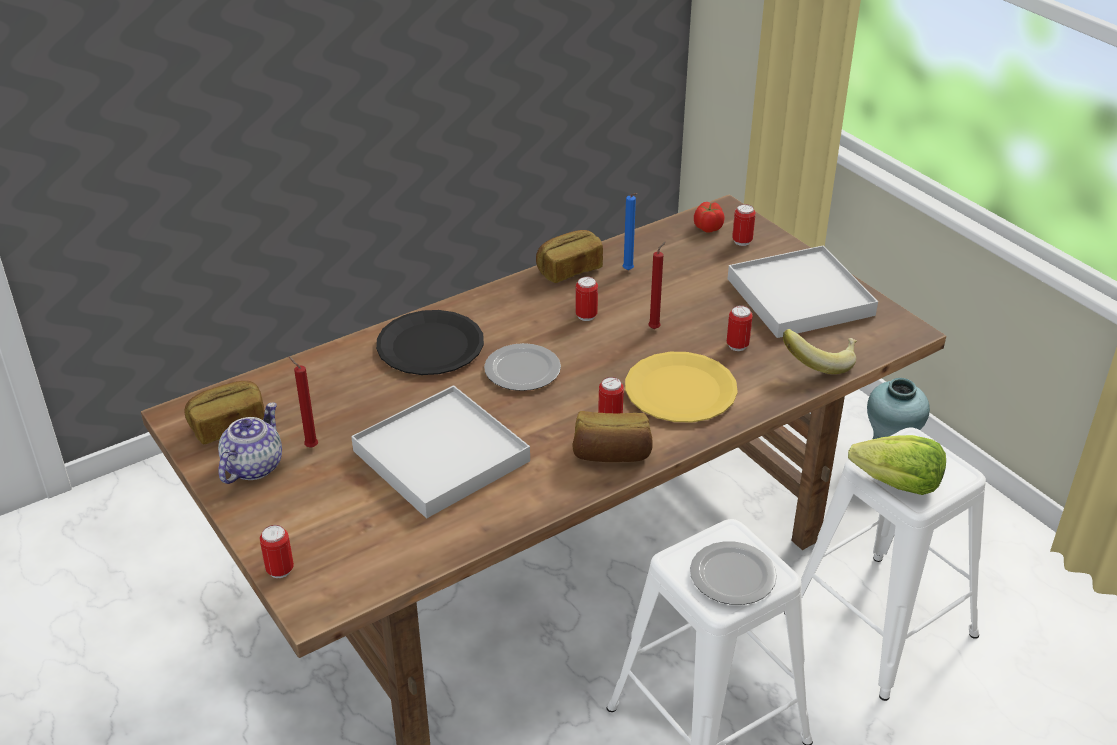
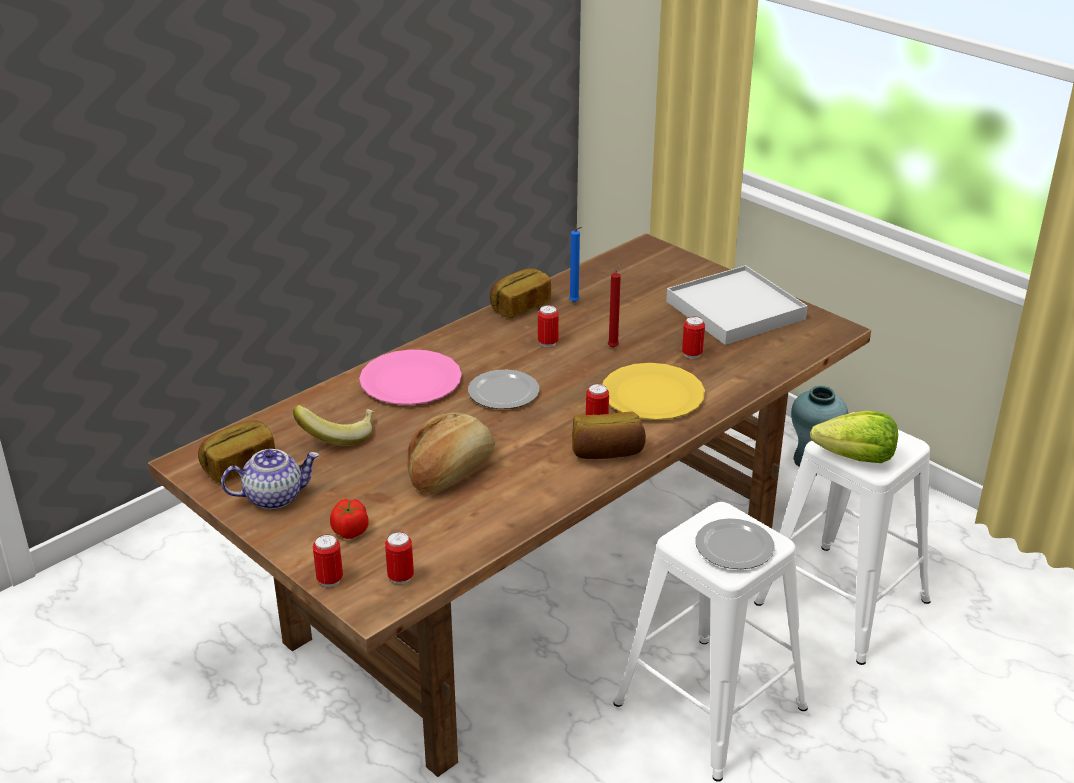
camera: 10 degrees left, 5 degrees down
teapot [218,402,282,484] -> teapot turned 60 degrees clockwise [221,449,319,509]
red candle [288,356,318,447] -> none
white tray [351,385,530,518] -> bread [408,412,495,493]
black plate [376,310,484,375] -> pink plate [359,349,462,405]
tomato [694,202,724,233] -> tomato moved to [330,499,369,539]
can [732,204,755,246] -> can moved to [385,532,414,584]
banana [783,329,857,374] -> banana moved to [293,405,374,446]

